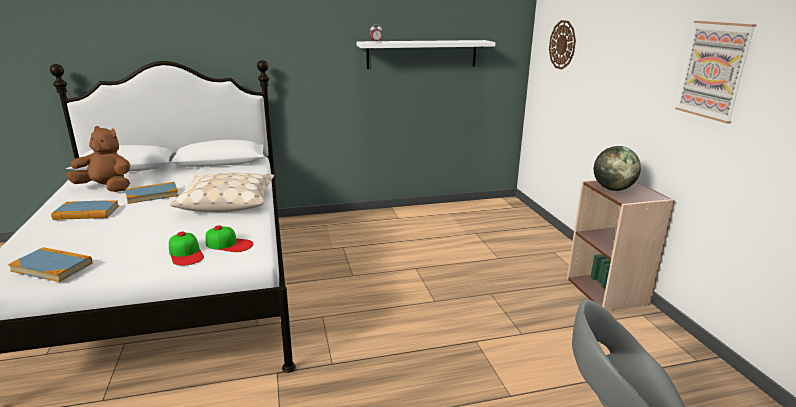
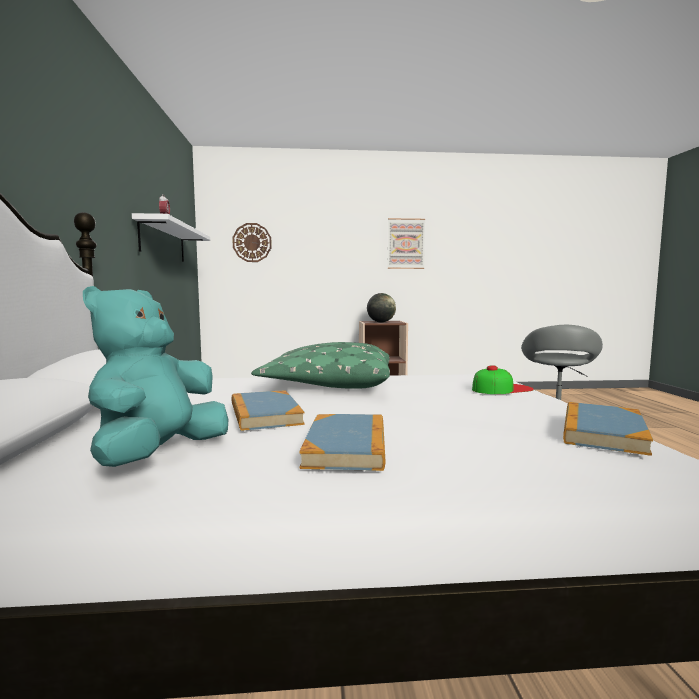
camera: 80 degrees left, 15 degrees down
brown plush toy [67,126,130,192] -> turquoise plush toy [83,286,229,467]
beige pillow [170,173,274,212] -> green pillow [251,342,390,389]
cap [205,225,253,252] -> none

